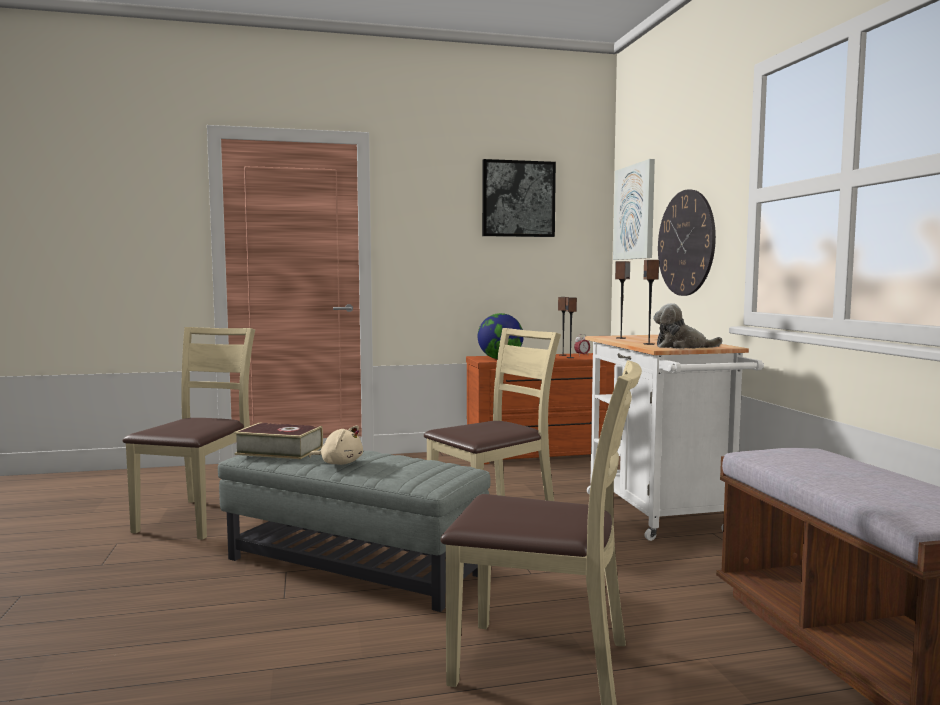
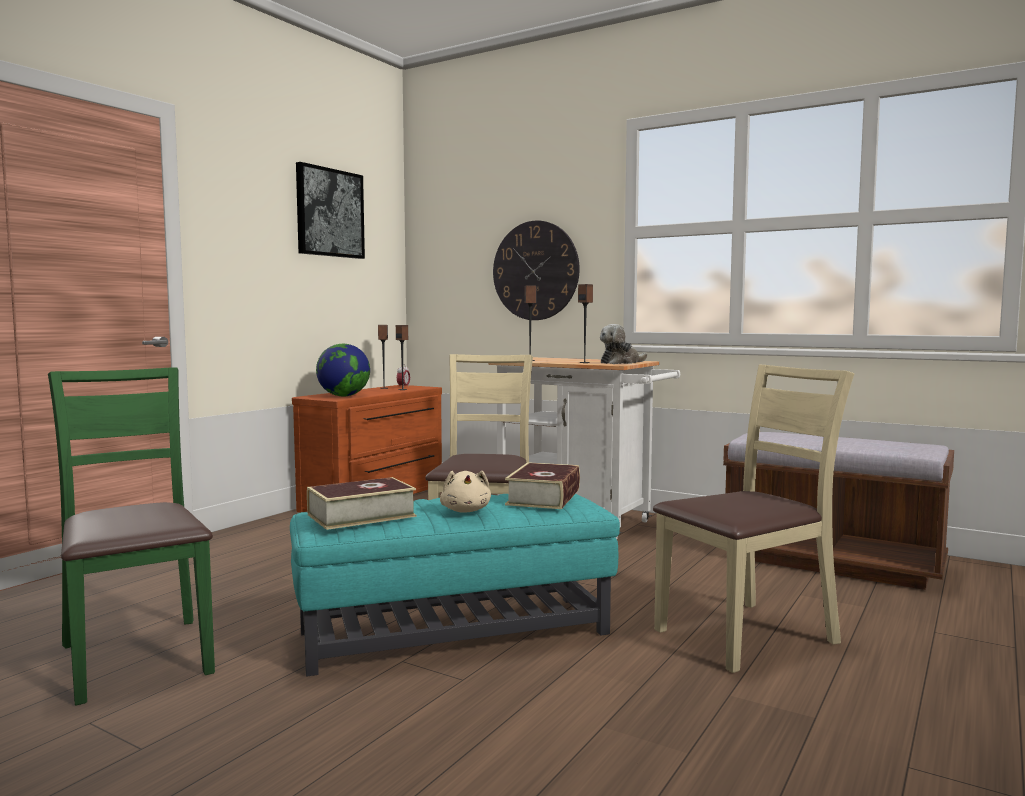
camera: 45 degrees left, 0 degrees up
beige chair [123,327,255,540] -> green chair [48,367,215,705]
grey ottoman [218,449,491,612] -> turquoise ottoman [290,494,620,677]
beige plush toy [309,425,363,465] -> beige plush toy turned 105 degrees clockwise [440,471,491,513]
picture [613,159,655,260] -> none
none -> book [505,462,580,509]

